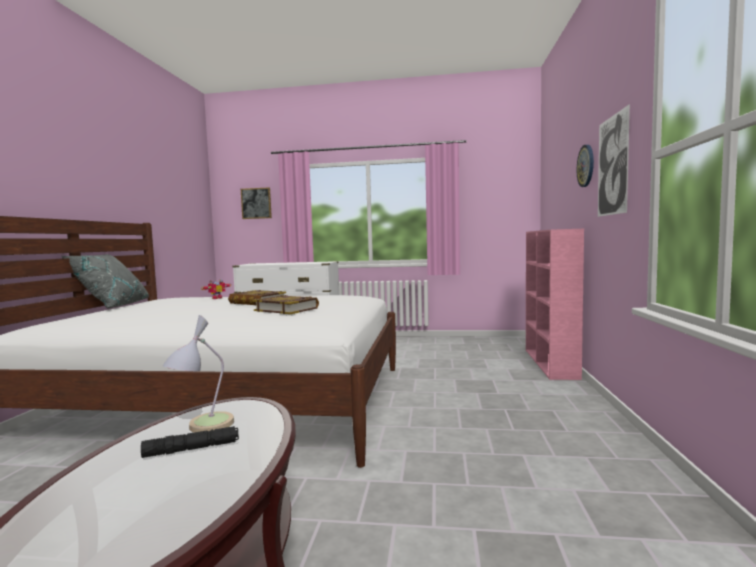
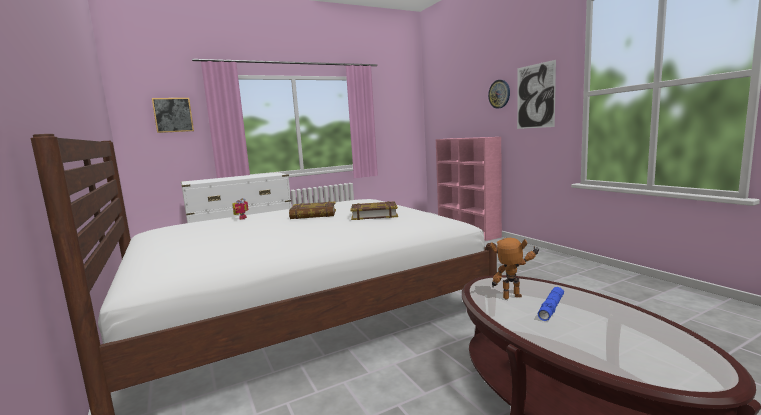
camera: 35 degrees left, 5 degrees up
grey pillow [62,254,149,309] -> none
black flashlight [141,426,239,458] -> blue flashlight [538,287,564,321]
table lamp [163,315,234,432] -> toy robot [491,238,540,300]

